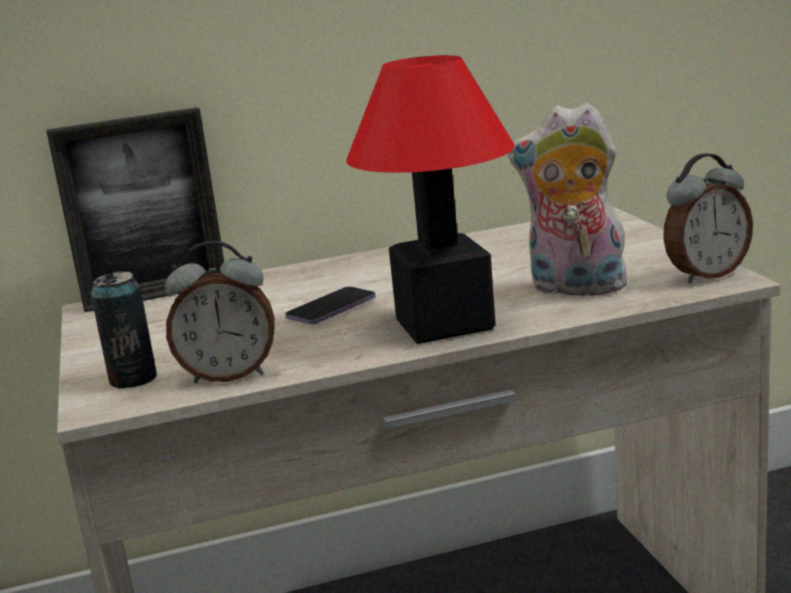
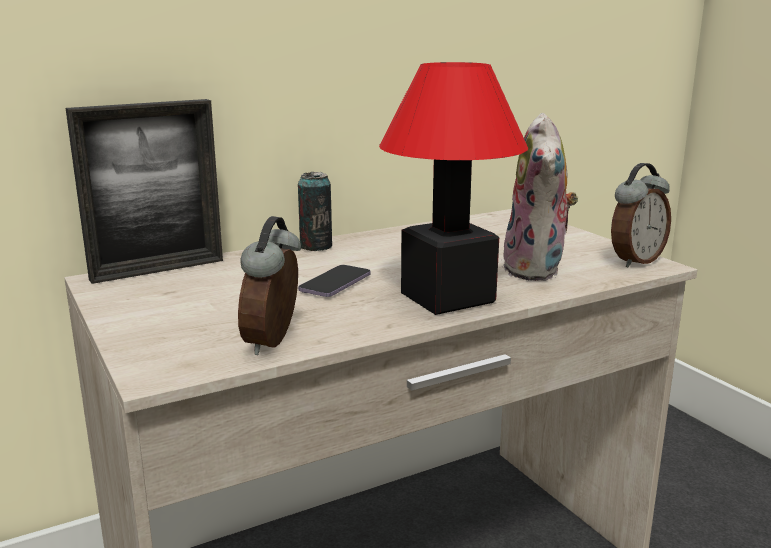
camera: 15 degrees left, 0 degrees up
can [91,271,157,388] -> can moved to [298,172,332,251]
alarm clock [165,241,275,383] -> alarm clock turned 120 degrees clockwise [238,216,301,355]
plush toy [508,103,630,296] -> plush toy turned 90 degrees counterclockwise [502,113,579,281]

